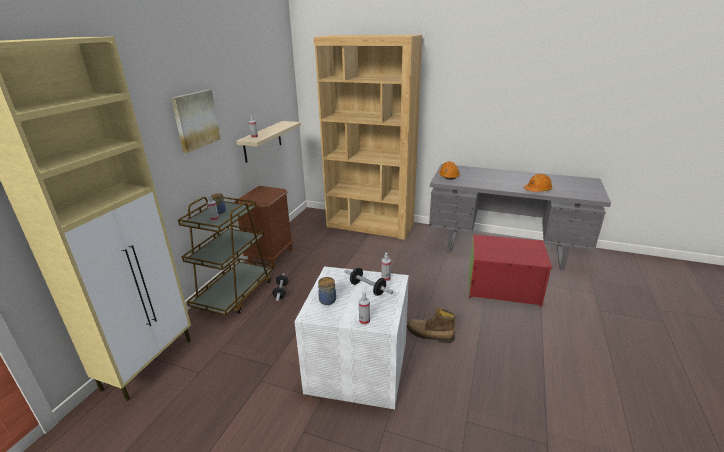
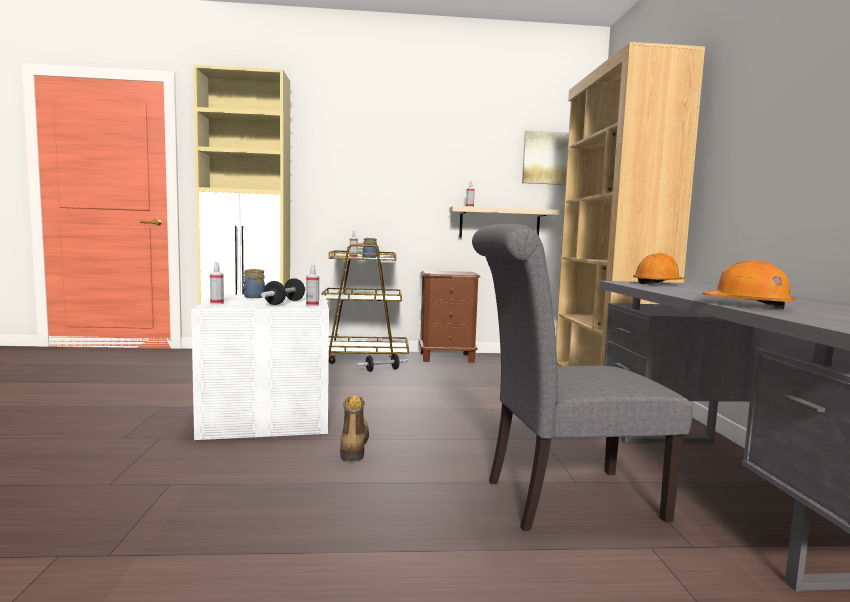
camera: 65 degrees right, 20 degrees down
picture [171,89,221,153] -> picture moved to [522,131,569,185]
red storage box [469,234,552,307] -> grey chair [472,224,693,531]

